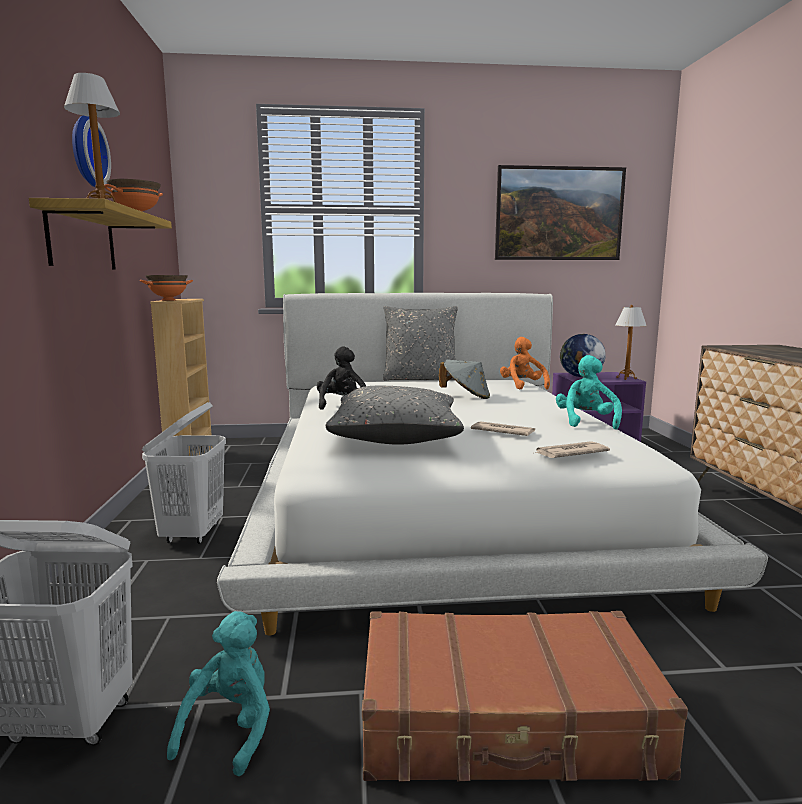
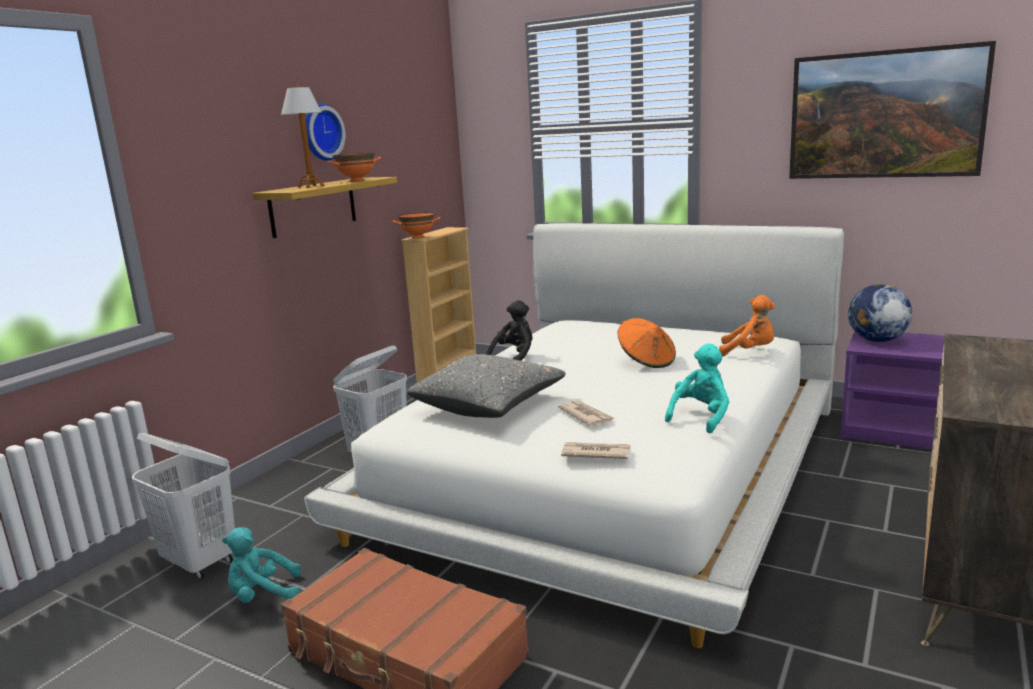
camera: 35 degrees right, 5 degrees up
turquoise plush toy [167,611,270,776] -> turquoise plush toy turned 150 degrees counterclockwise [222,527,301,603]
grey pillow [383,306,458,381] -> none
grey hat [439,360,490,399] -> orange hat [617,318,676,368]
orange plush toy [500,337,550,390] -> orange plush toy turned 90 degrees clockwise [719,295,775,356]
table lamp [615,305,647,380] -> none

